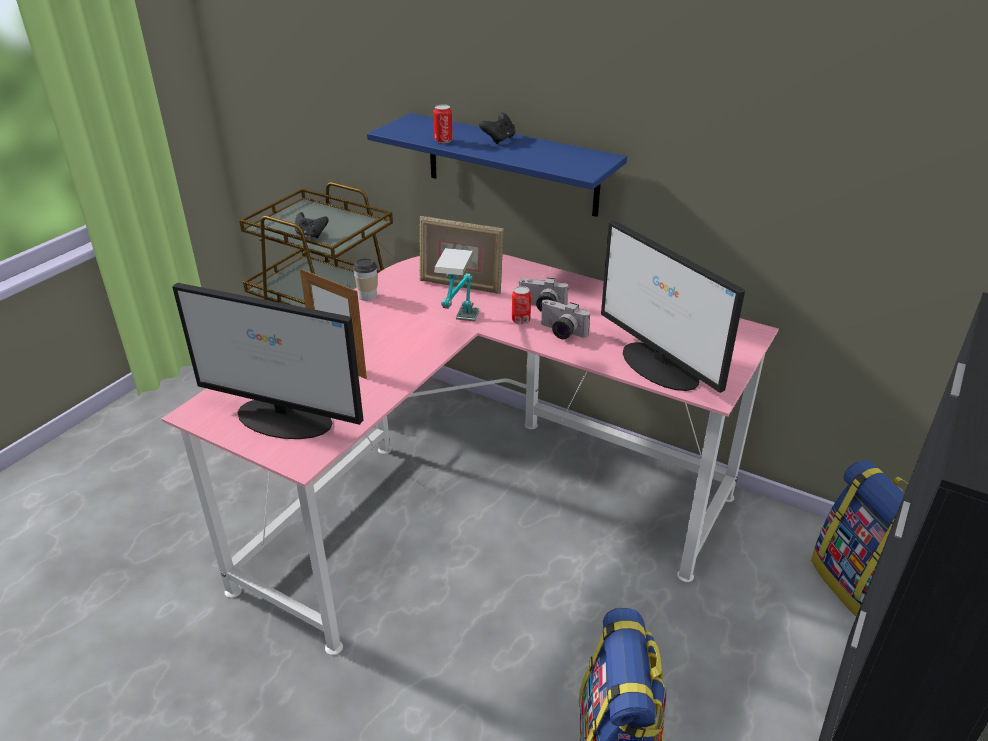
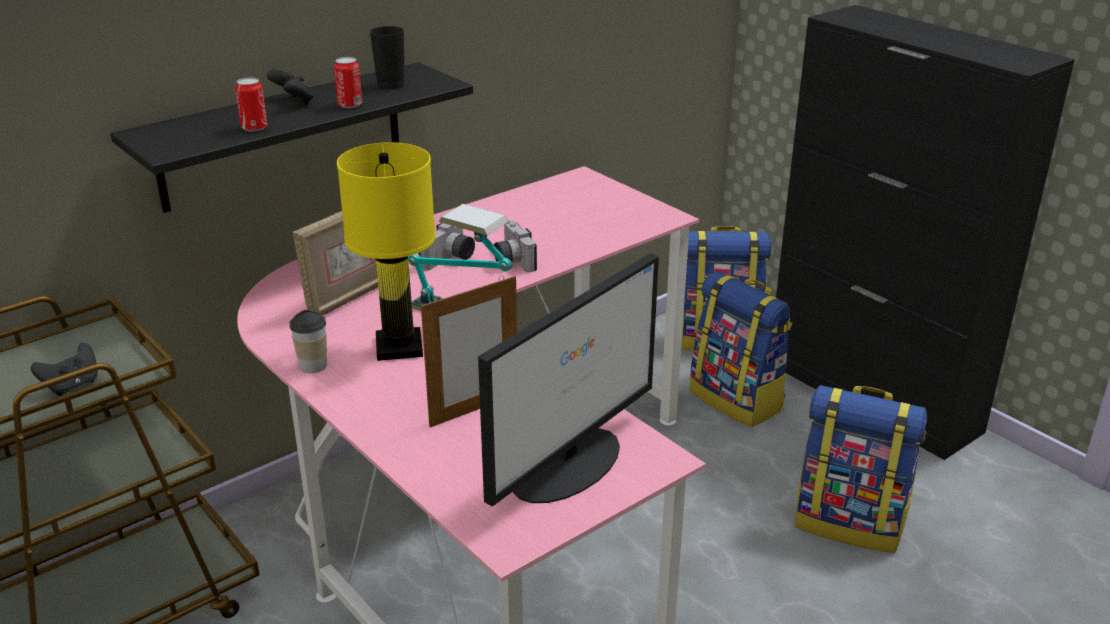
camera: 70 degrees left, 5 degrees down
blue shelf [367,113,627,217] -> black shelf [110,62,473,213]
can [512,286,531,324] -> can moved to [334,57,362,108]
camera [540,299,590,339] -> camera turned 105 degrees clockwise [494,220,537,272]
monitor [601,220,745,393] -> none
none -> yellow table lamp [337,142,435,361]
none -> black cup [370,26,404,89]
none -> backpack [689,271,793,427]

